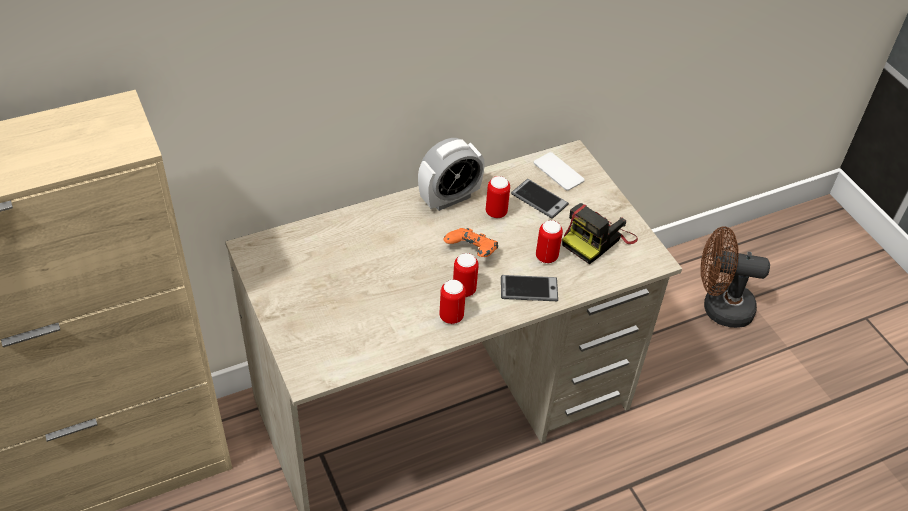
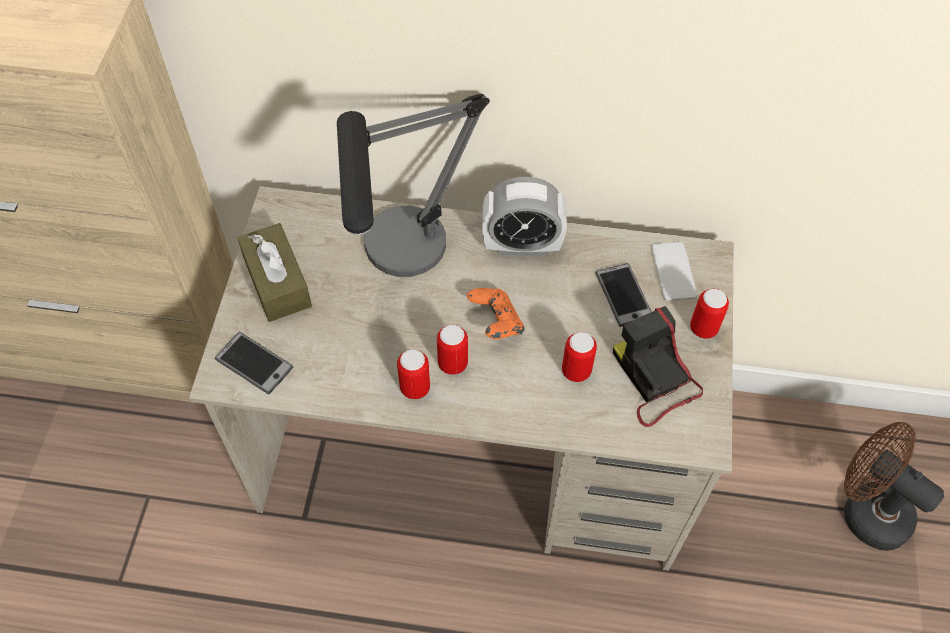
camera: 35 degrees right, 10 degrees up
can [486,176,510,218] -> can moved to [690,288,729,339]
phone [501,275,558,301] -> phone moved to [215,332,293,394]
camera [562,203,638,264] -> camera turned 75 degrees clockwise [613,306,703,427]
none -> brown tissue box [237,223,312,322]
none -> table lamp [337,94,490,277]

